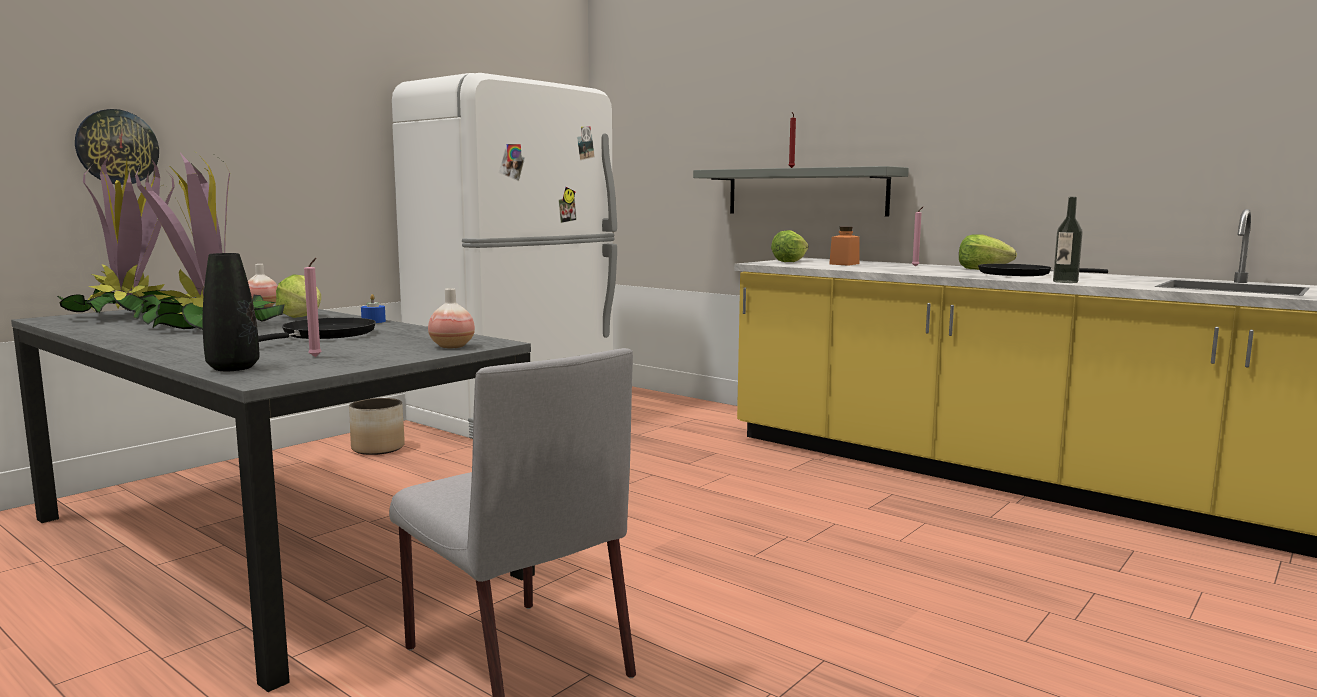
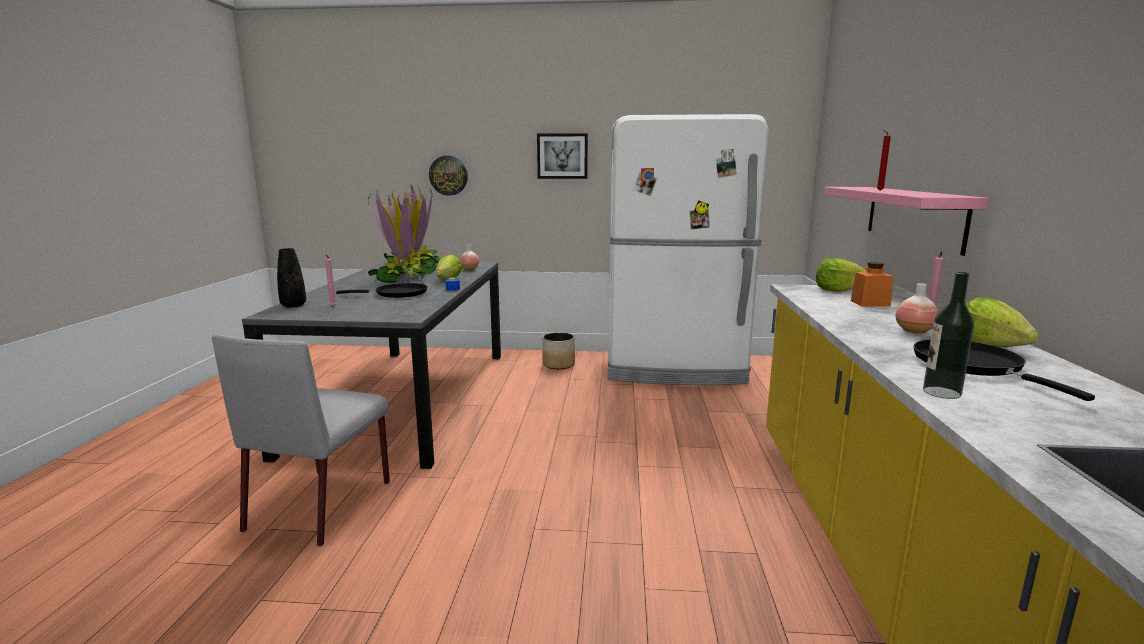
camera: 55 degrees right, 5 degrees up
vase [428,288,475,348] -> vase moved to [896,283,939,333]
grey shelf [693,166,909,216] -> pink shelf [824,187,988,256]
none -> picture [537,133,588,179]

